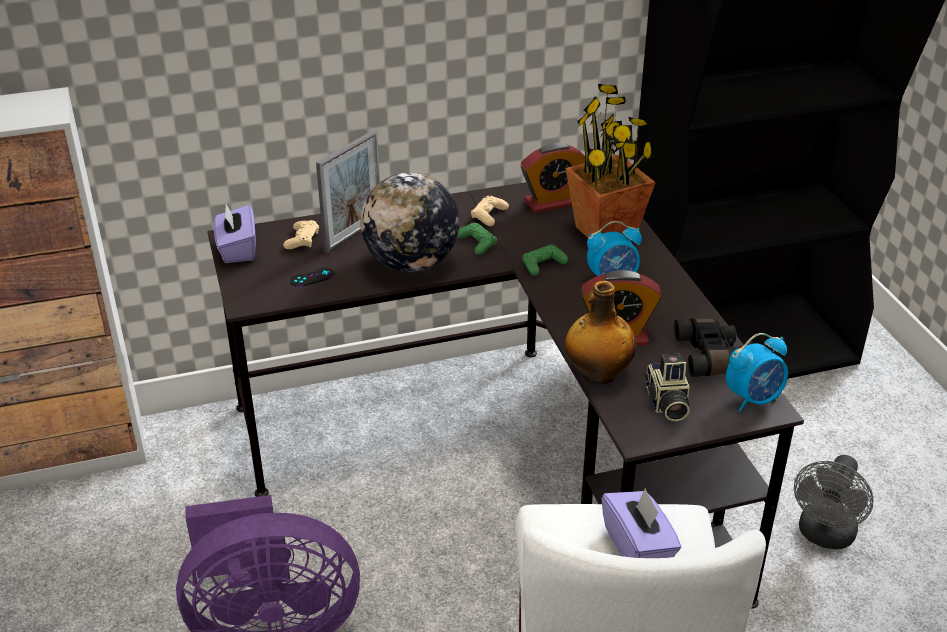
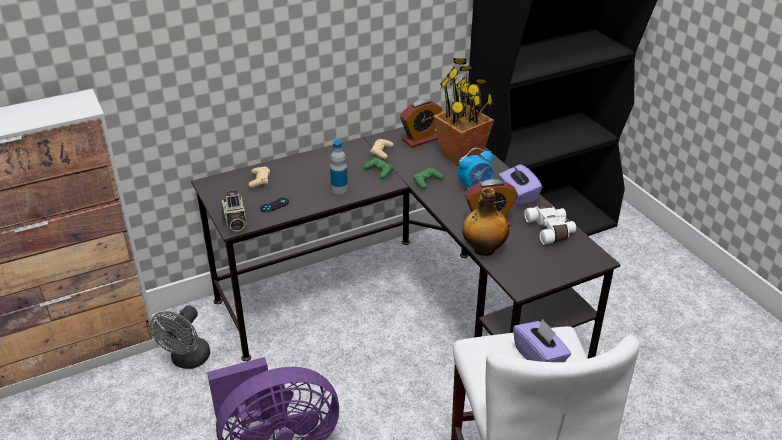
camera: 10 degrees left, 0 degrees up
purple tissue box [214,204,256,263] -> purple tissue box moved to [499,164,542,206]
picture frame [316,130,380,254] -> none
globe [360,173,459,272] -> bottle [330,140,348,194]
camera [644,354,690,422] -> camera moved to [221,190,247,232]
black binoculars [674,318,742,377] -> white binoculars [524,206,576,244]
alarm clock [726,333,788,412] -> none
grey fan [794,455,874,550] -> grey fan moved to [150,305,210,369]

